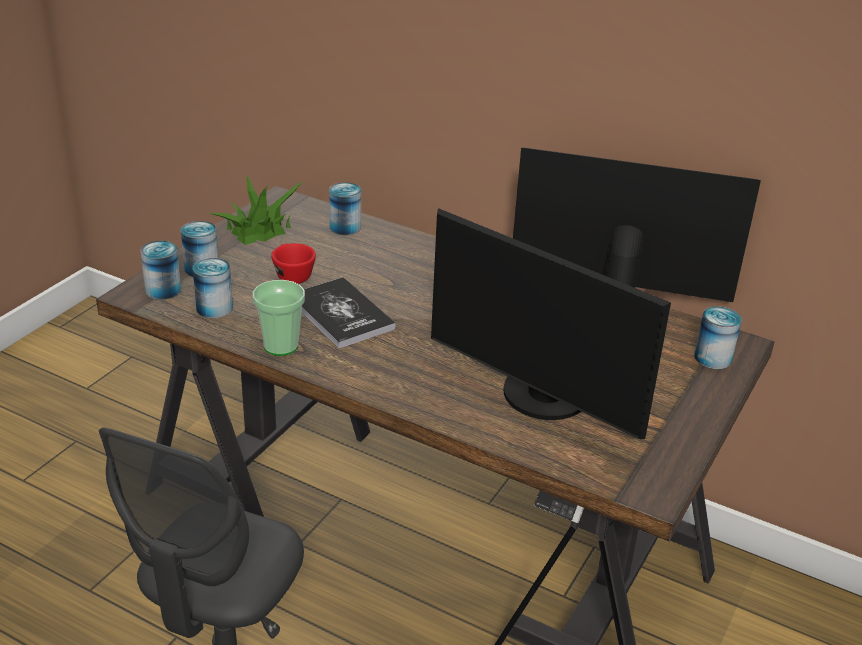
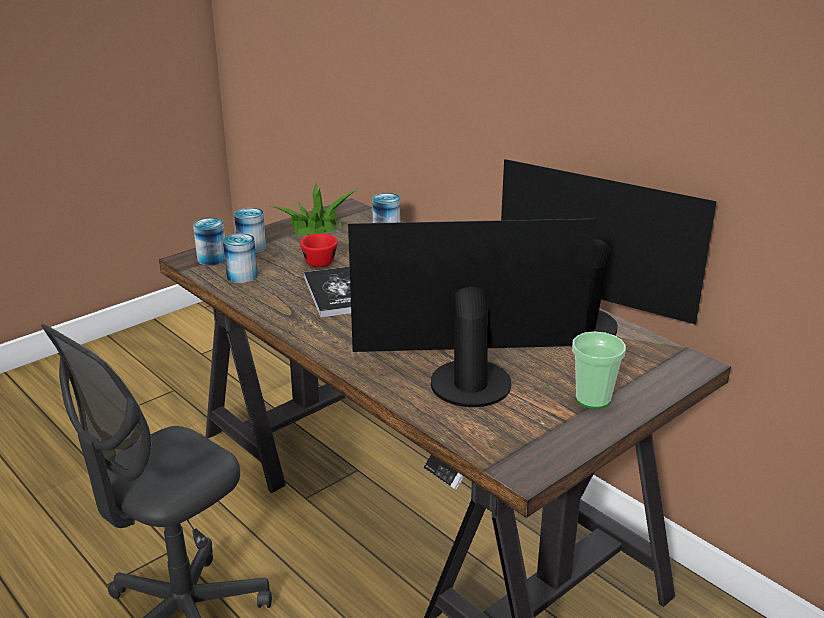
camera: 20 degrees right, 5 degrees down
cup [252,280,305,356] -> cup moved to [572,332,626,409]
monitor [431,208,671,439] -> monitor turned 120 degrees clockwise [348,219,597,407]
can [694,307,742,369] -> none

